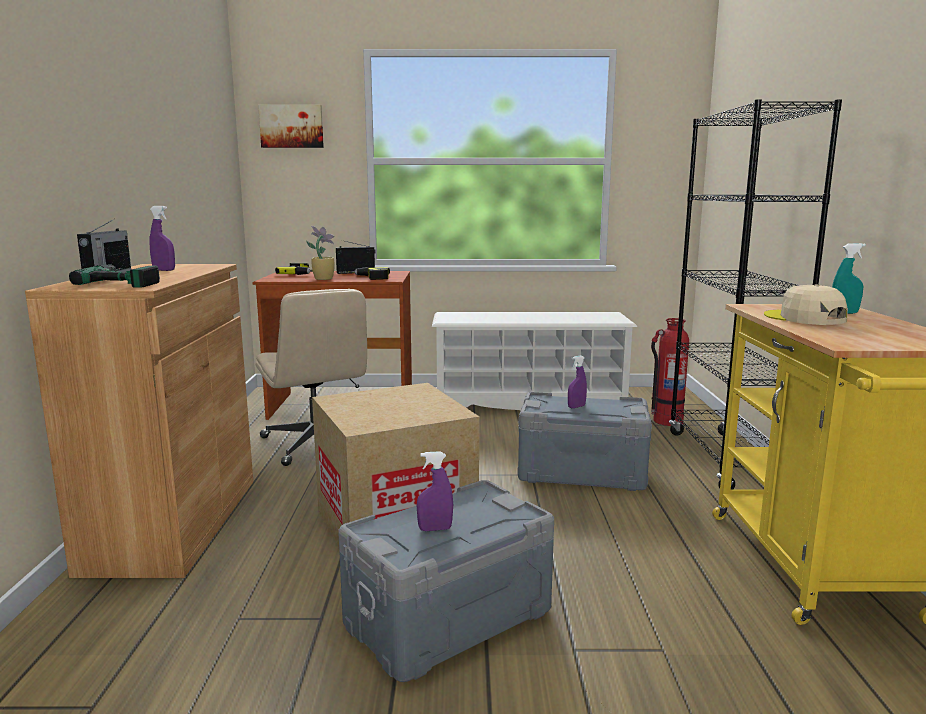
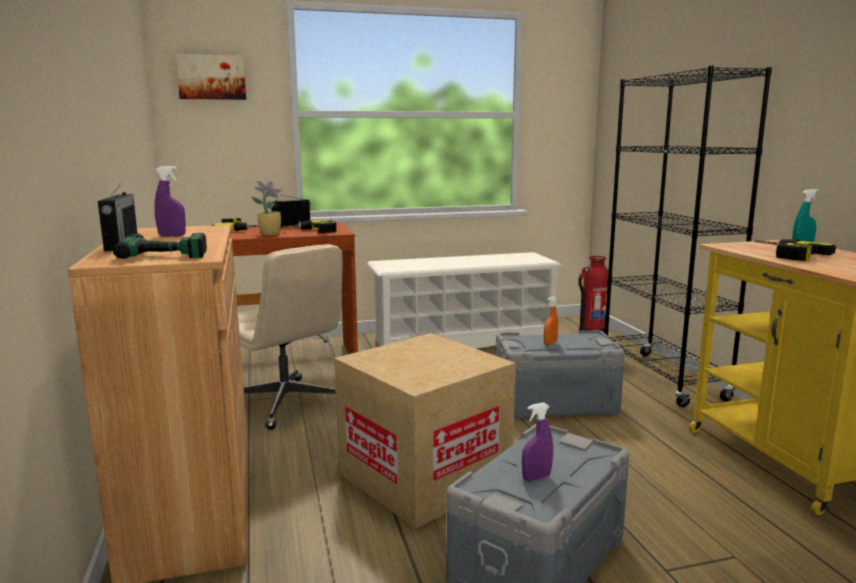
camera: 15 degrees left, 0 degrees up
purple spray bottle [568,356,587,408] -> orange spray bottle [544,296,558,345]
beige cap [764,284,848,325] -> power drill [755,239,836,261]

